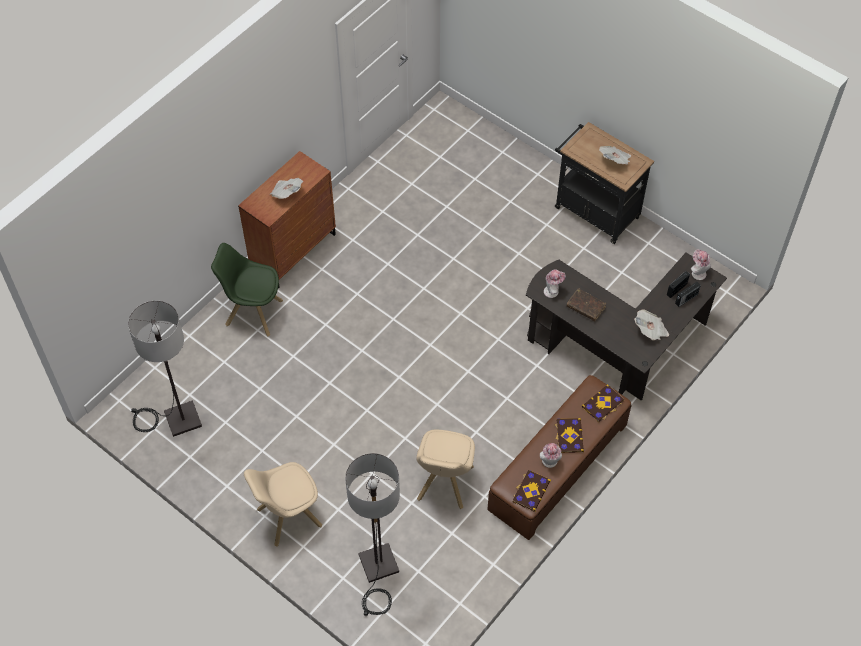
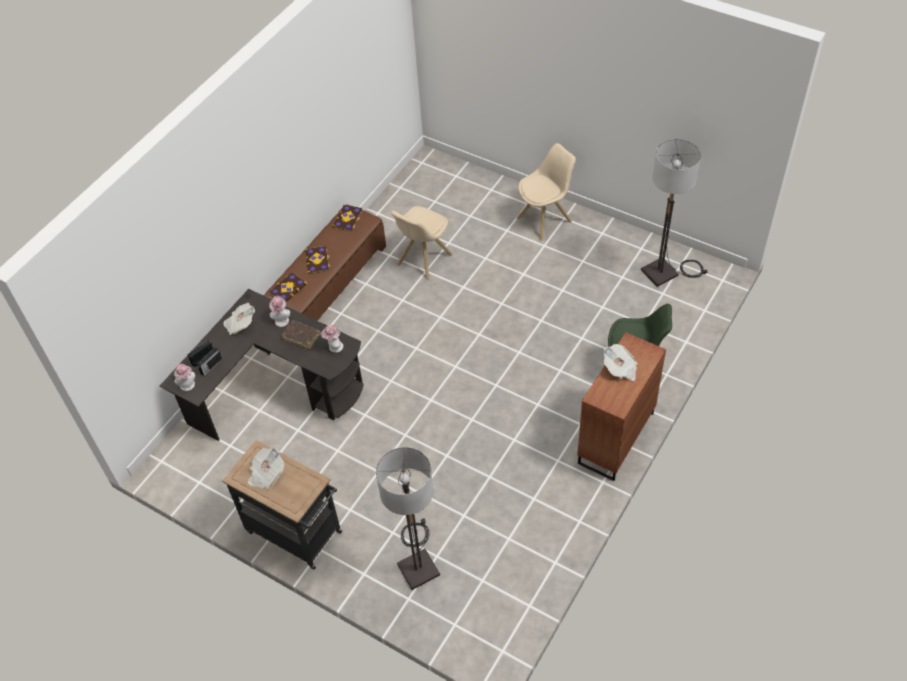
camera: 175 degrees right, 5 degrees down
floor lamp [345,453,400,616] -> floor lamp moved to [376,447,440,590]
beige chair [416,429,475,509] -> beige chair turned 150 degrees counterclockwise [391,206,452,280]
hat [540,443,562,468] -> hat moved to [269,296,290,327]

